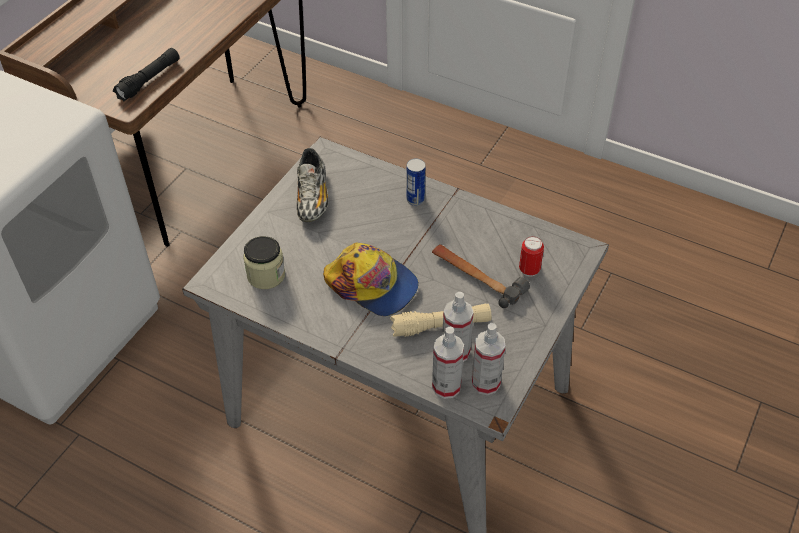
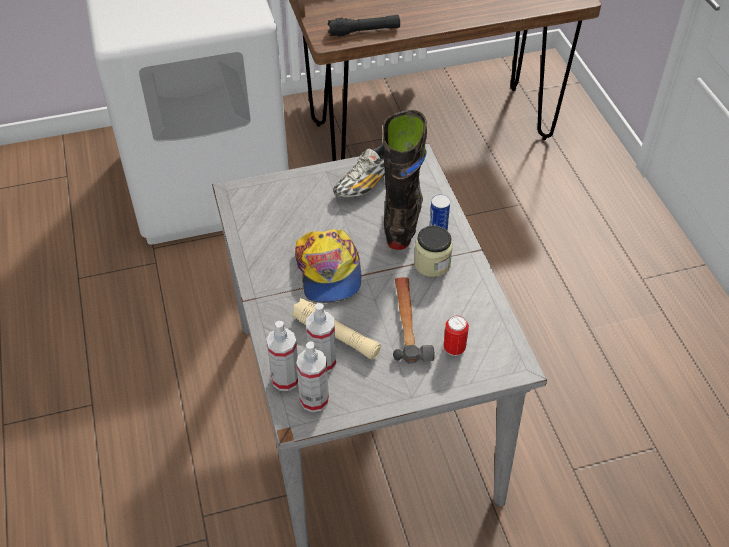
camera: 45 degrees right, 0 degrees up
jar [243,236,285,289] -> jar moved to [414,226,453,277]
none -> black boot [383,110,427,250]

